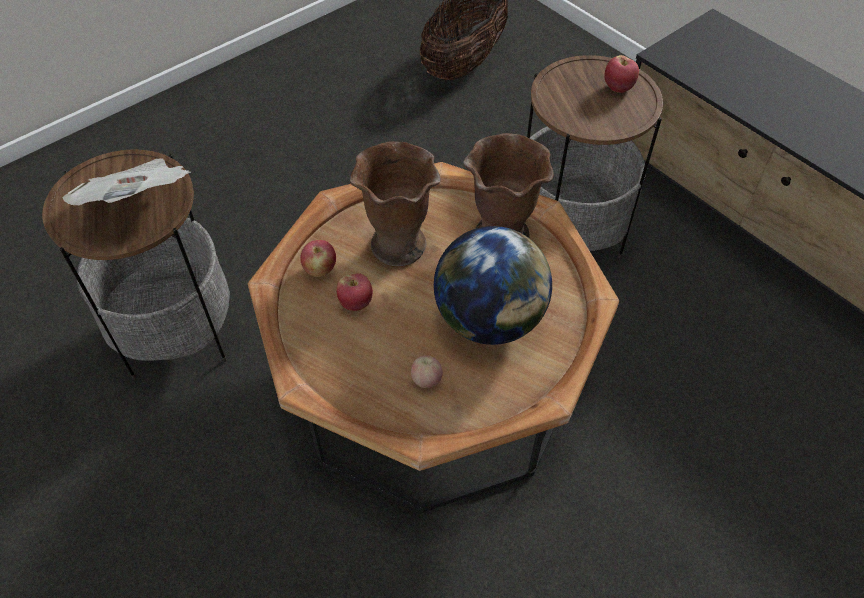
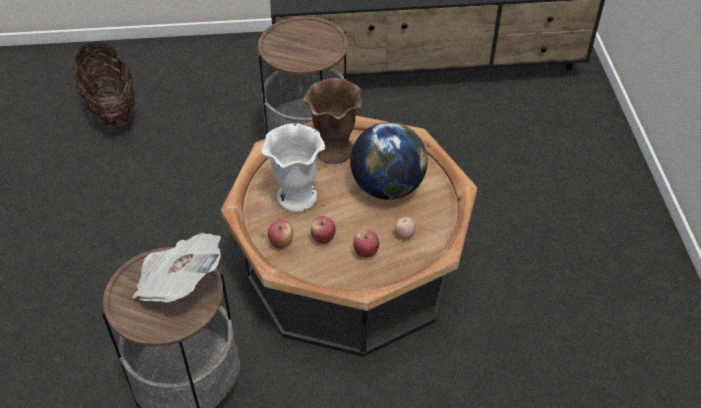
camera: 55 degrees left, 5 degrees down
brown vase [350,141,440,266] -> white vase [262,123,325,212]
apple [604,55,639,93] -> apple moved to [354,230,379,258]

